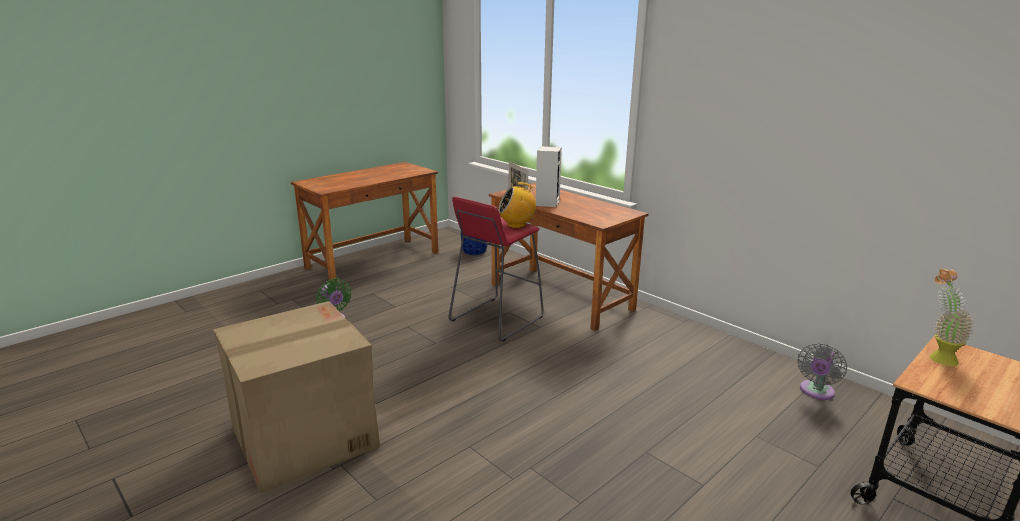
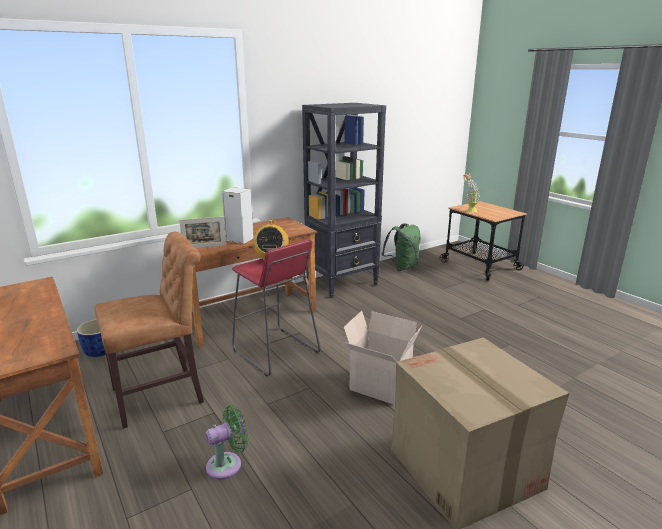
camera: 80 degrees left, 0 degrees up
grey fan [798,343,847,400] -> green backpack [381,223,421,271]
none -> brown chair [94,232,204,429]
none -> black bookcase [302,103,386,298]
none -> cardboard box [344,311,422,405]

